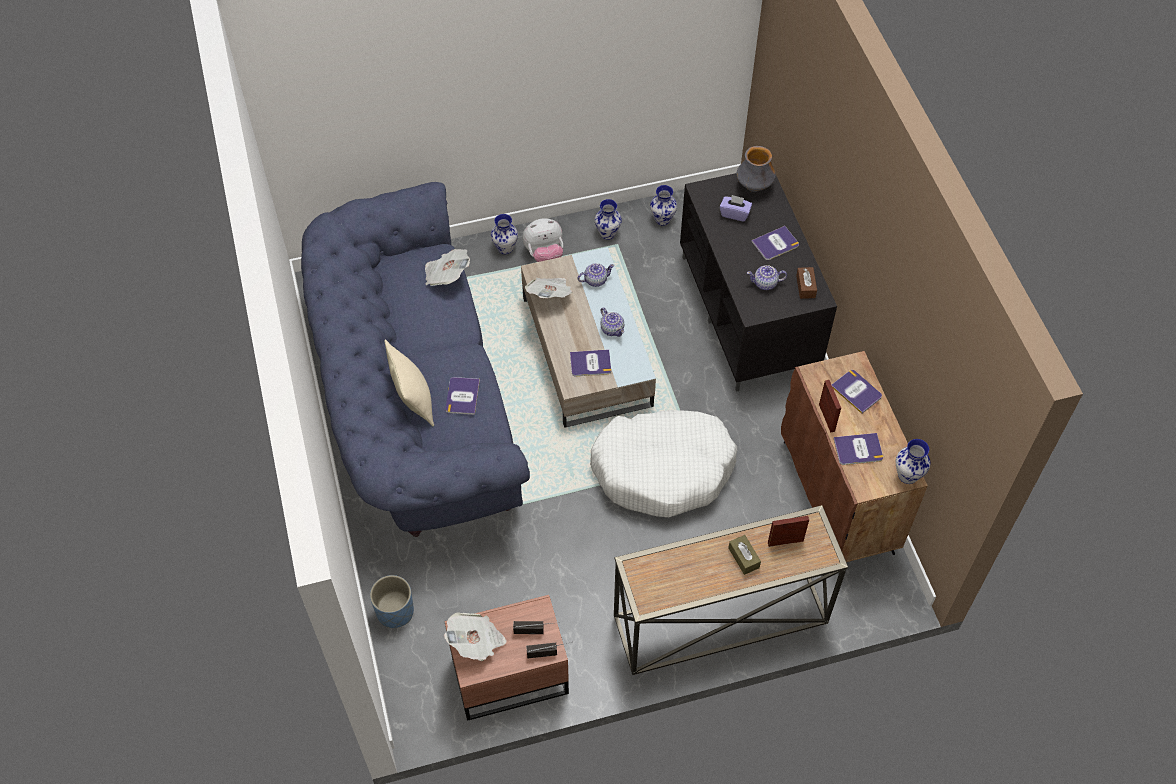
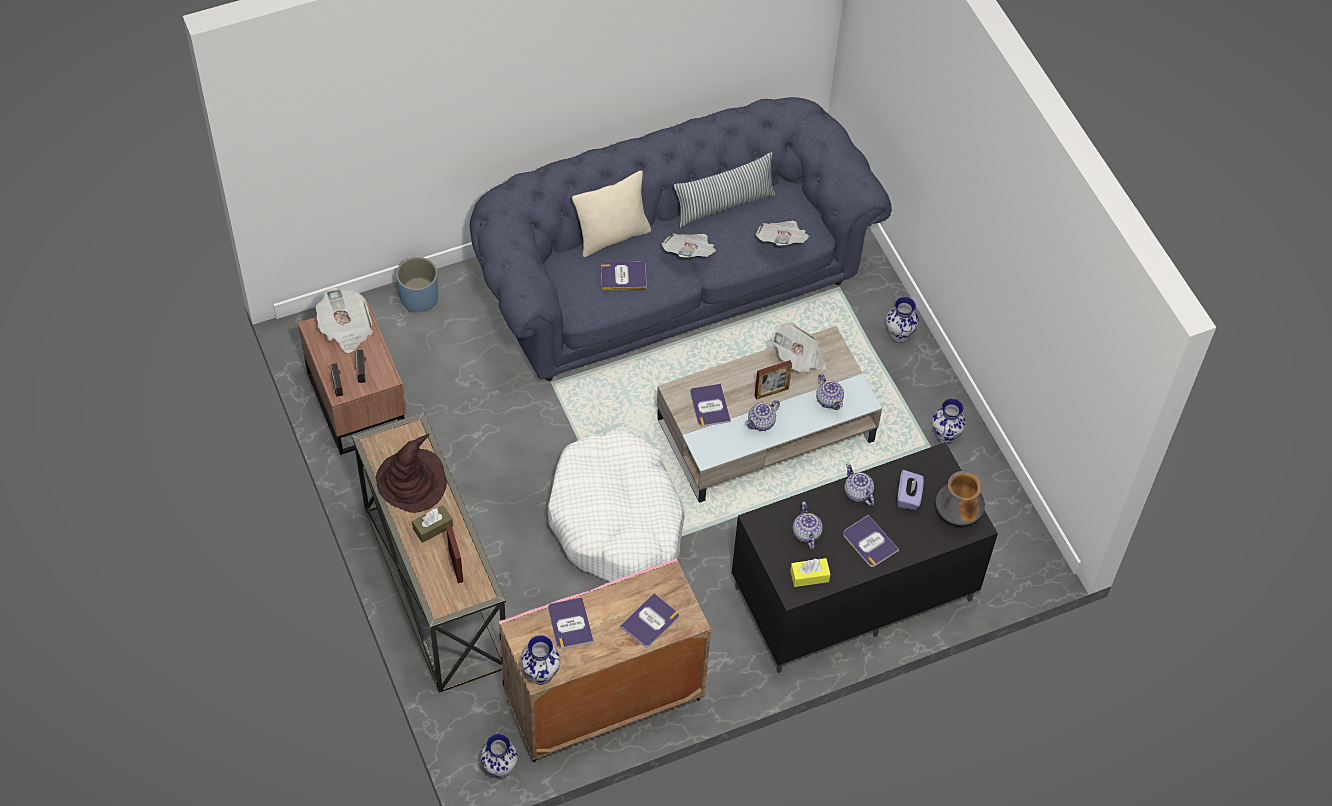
camera: 80 degrees right, 0 degrees up
plush toy [522,218,563,262] -> none
vase [650,185,677,225] -> vase moved to [481,734,518,779]
brown cabinet [781,351,928,562] -> pink cabinet [498,558,711,762]
brown tissue box [796,267,817,299] -> yellow tissue box [790,558,831,587]
picture frame [819,380,841,433] -> picture frame moved to [754,360,792,400]
none -> brown hat [376,434,447,513]
none -> newspaper [662,234,716,257]
none -> pillow [674,152,776,228]
none -> teapot [844,463,874,506]

